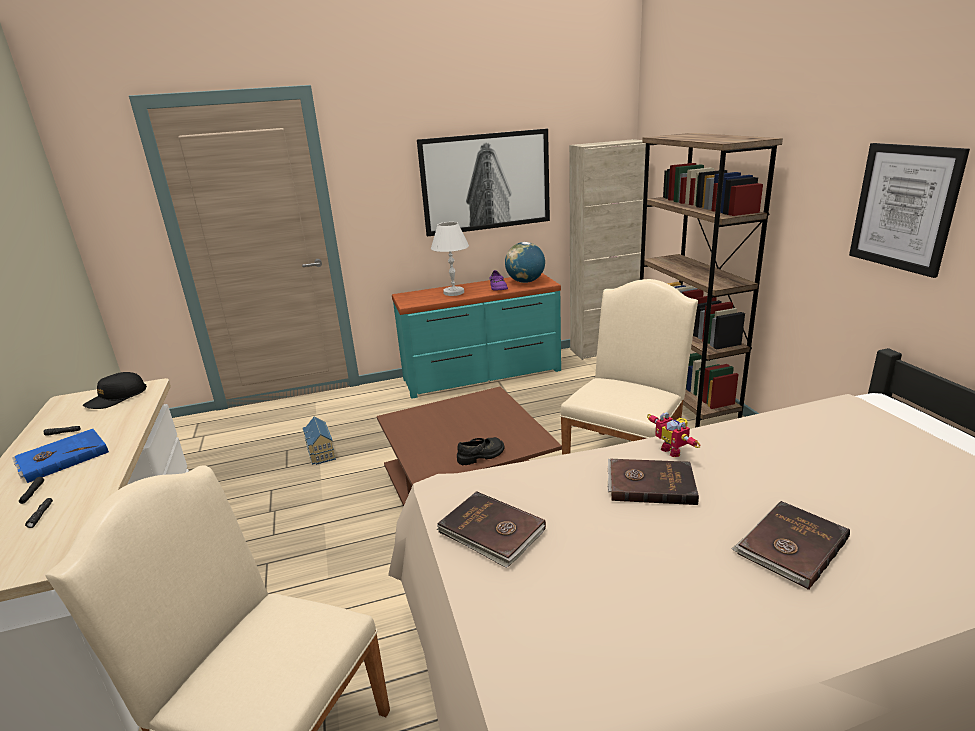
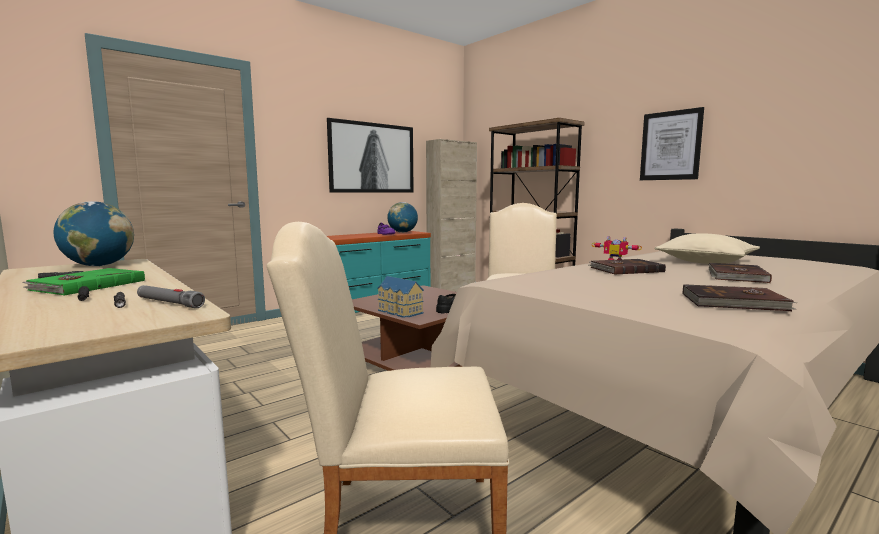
camera: 25 degrees left, 15 degrees down
blue book [12,429,109,483] -> green book [22,268,145,296]
black cap [83,372,147,409] -> globe [54,201,134,266]
toy house [302,416,336,465] -> toy house moved to [377,276,424,318]
white table lamp [431,222,469,296] -> none
brown book [437,491,546,568] -> brown book moved to [683,284,797,311]
none -> grey flashlight [137,285,205,308]
none -> beige pillow [654,233,760,264]

